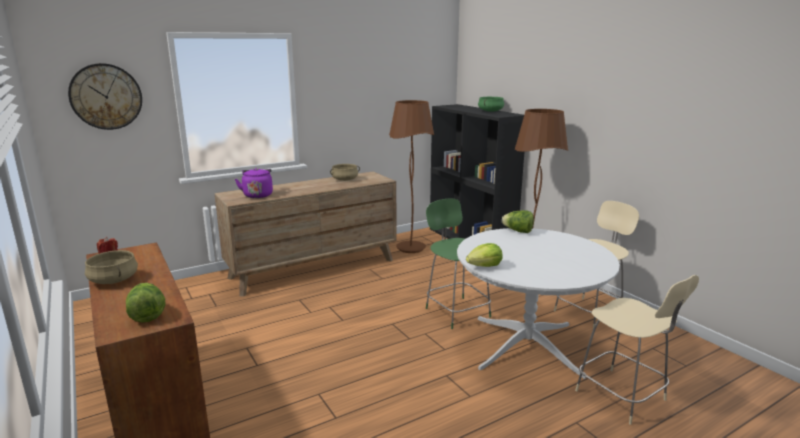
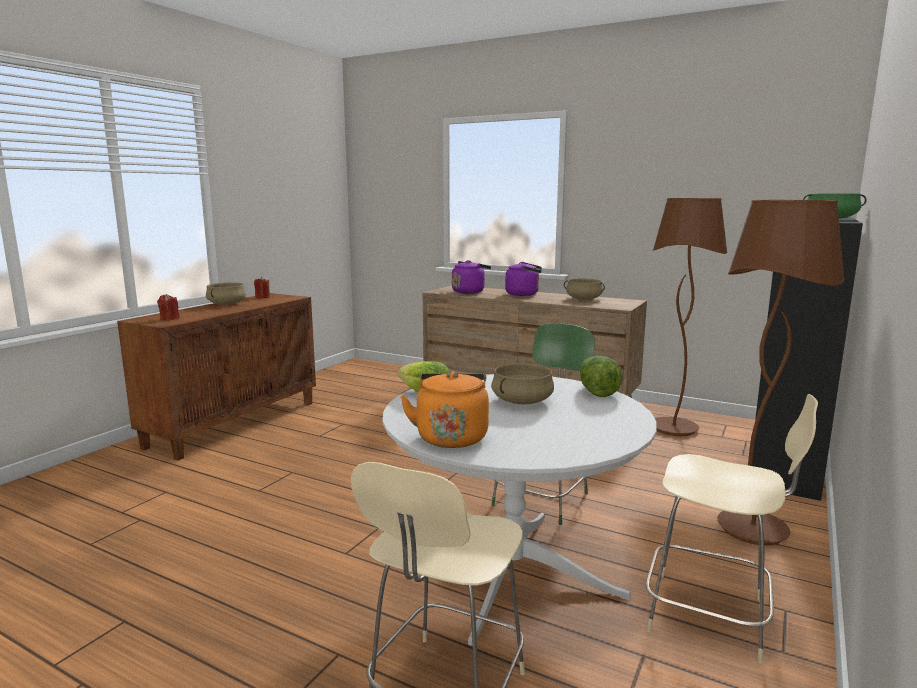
camera: 60 degrees right, 5 degrees down
wall clock [68,63,142,130] -> none
lettuce [126,283,166,323] -> red candle [157,294,180,321]
none -> orange kettle [400,371,489,448]
none -> beige cooking pot [491,363,554,404]
none -> purple kettle [505,262,542,296]

